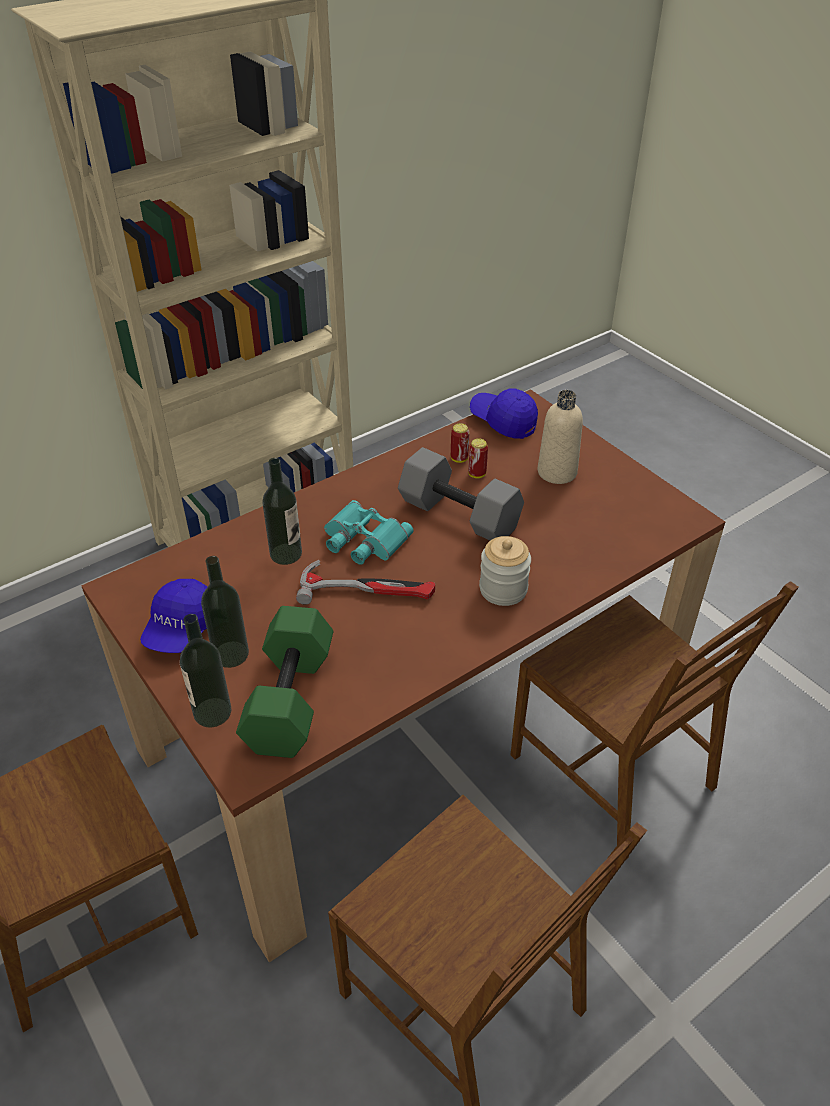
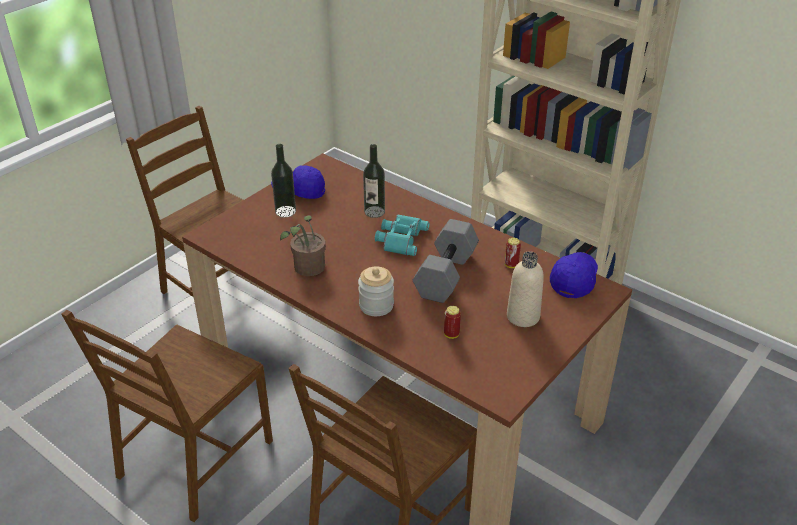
camera: 75 degrees right, 5 degrees down
bottle [180,614,231,728] -> none
green dumbbell [236,606,334,758] -> none
hammer [296,560,435,605] -> none
can [468,438,488,478] -> can moved to [444,306,461,339]
none -> potted plant [280,215,326,276]

